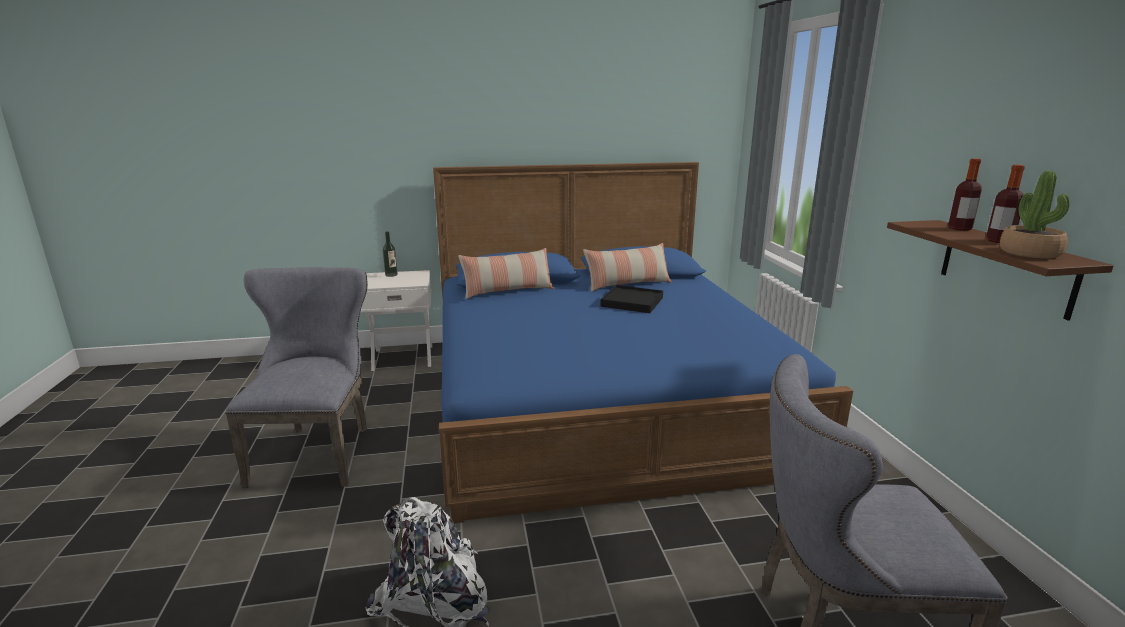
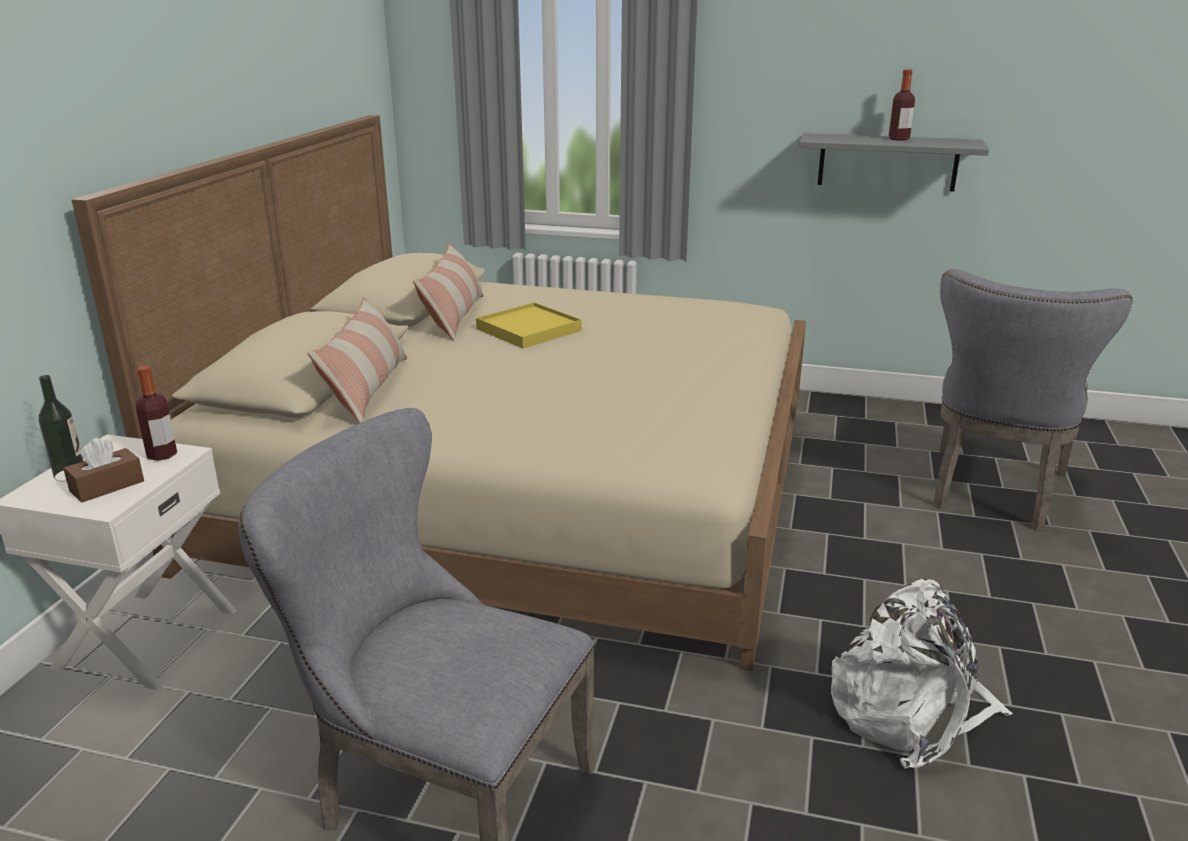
camera: 65 degrees left, 5 degrees up
blue bed [433,162,853,523] -> beige bed [72,115,806,671]
black tray [600,285,663,313] -> yellow tray [476,302,582,348]
brown shelf [887,220,1114,320] -> grey shelf [799,133,989,192]
bottle [948,158,982,231] -> bottle moved to [136,365,177,461]
potted plant [1000,171,1069,258] -> none
none -> brown tissue box [63,438,144,502]

